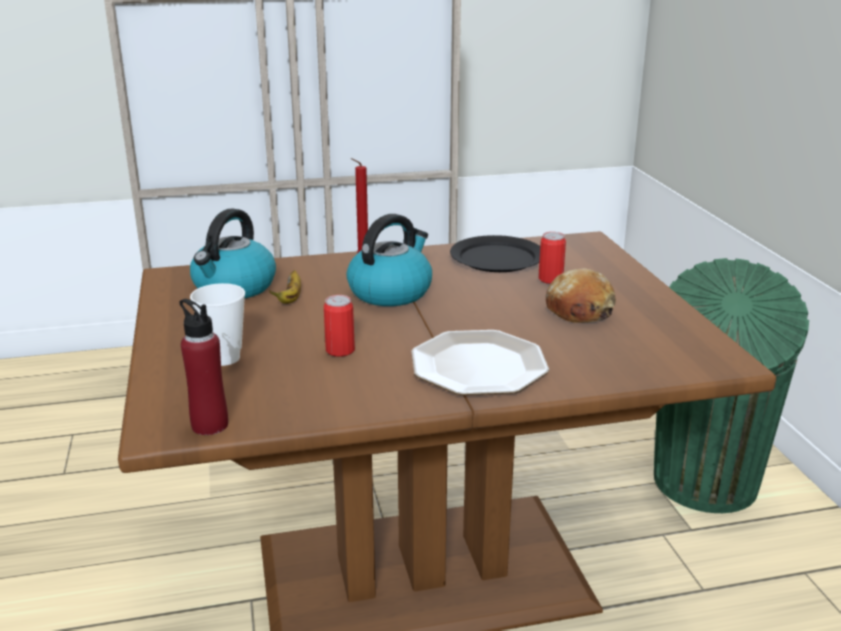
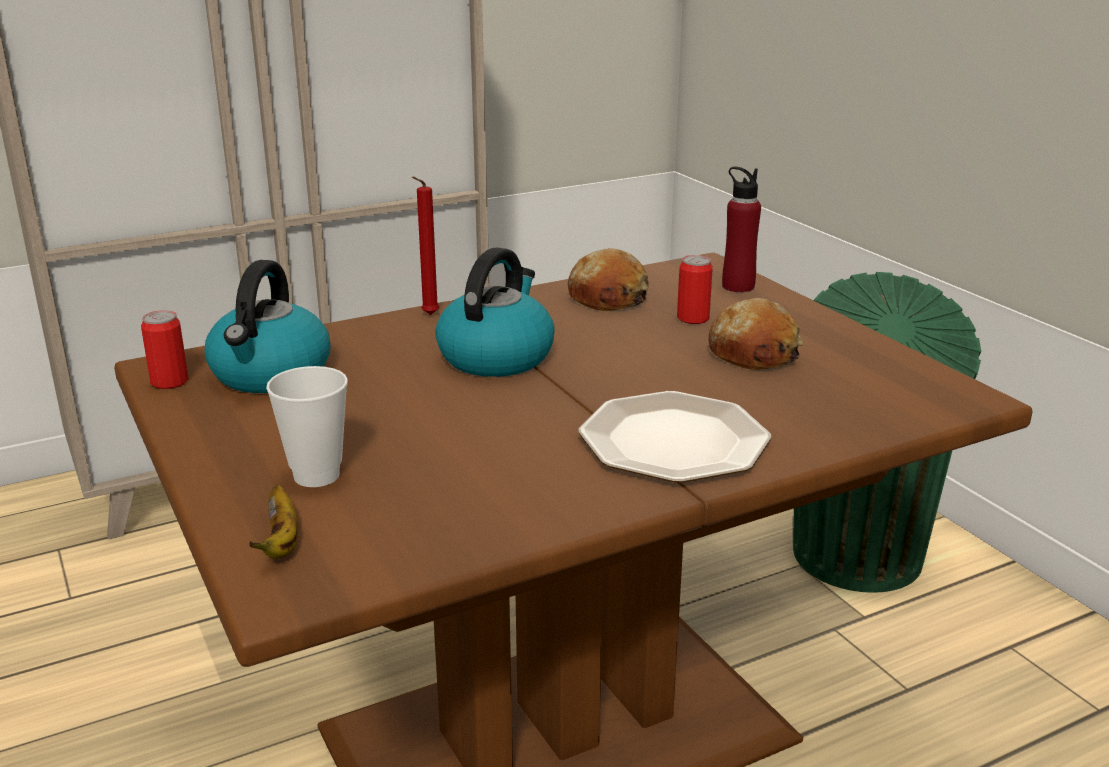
camera: 15 degrees left, 0 degrees up
red bottle [180,299,228,435] -> red bottle moved to [722,167,761,292]
banana [269,270,301,304] -> banana moved to [249,485,299,559]
can [324,295,355,357] -> can moved to [141,310,189,389]
black plate [450,235,540,272] -> bread [568,248,649,311]

